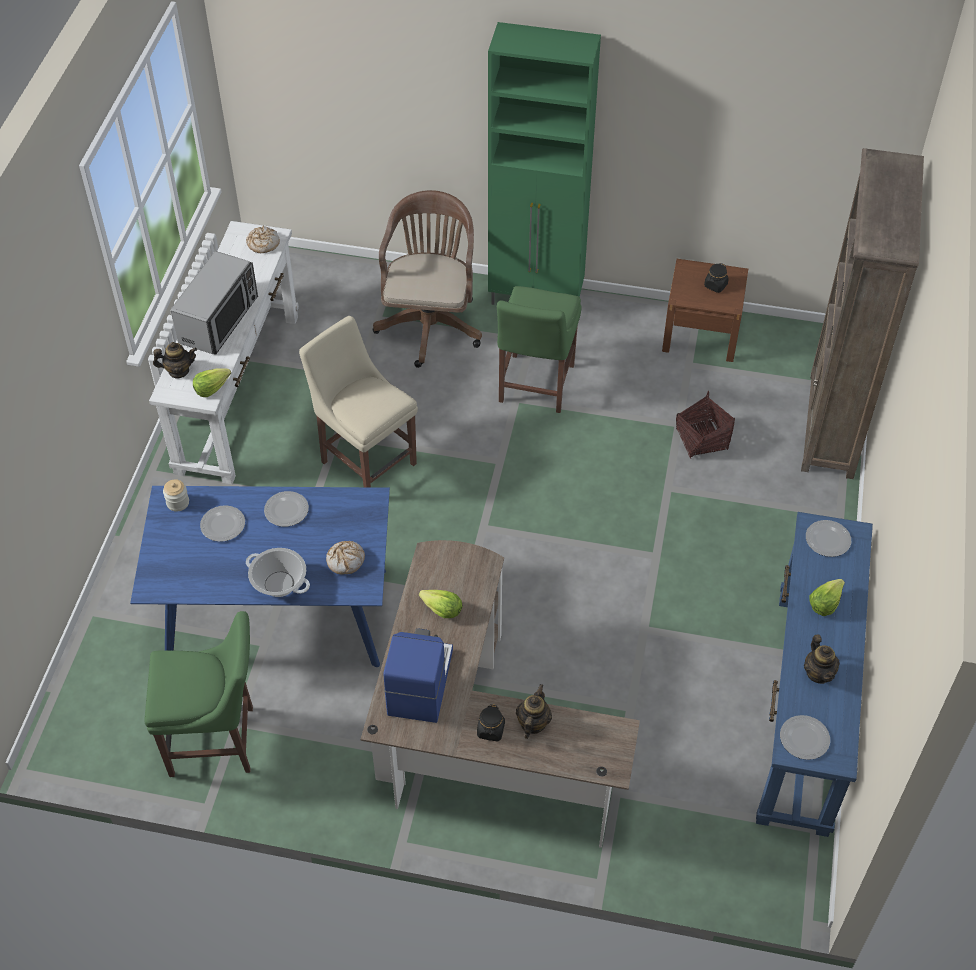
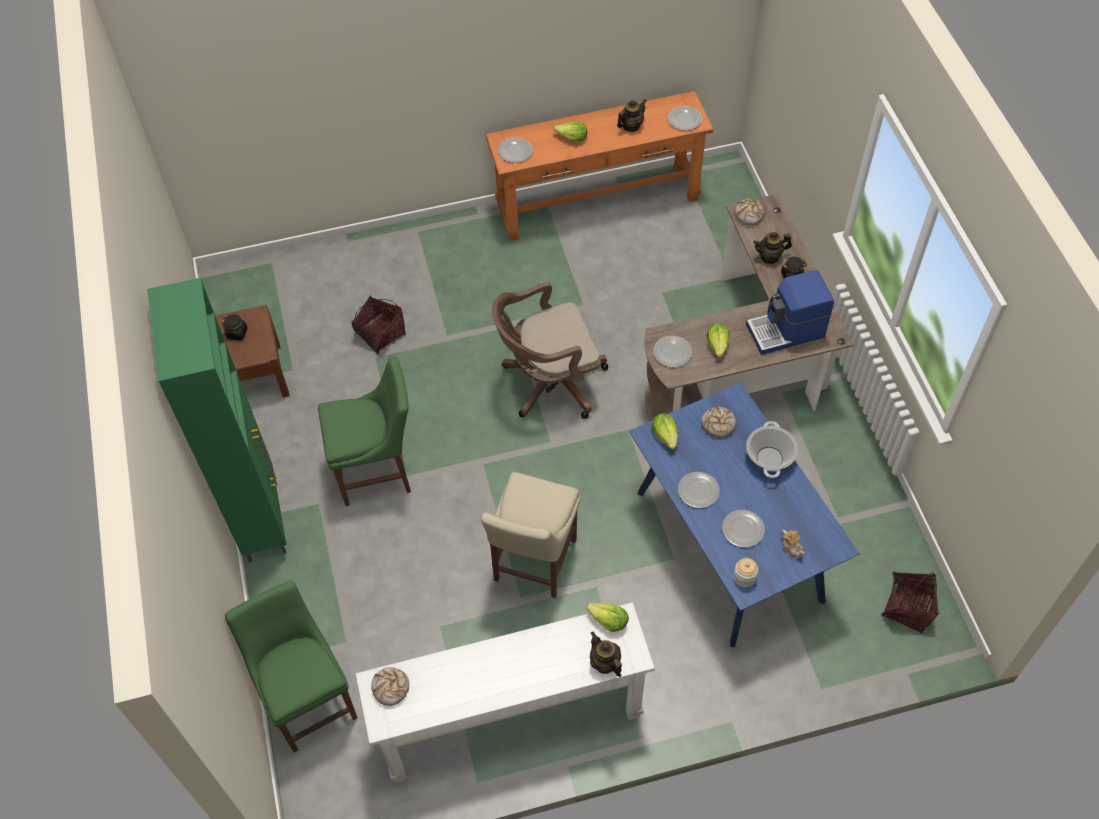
camera: 115 degrees left, 5 degrees up
green chair [145,611,253,777] -> green chair moved to [225,581,358,752]
microwave [171,251,258,355] -> none
brown office chair [373,190,482,368] -> brown office chair moved to [492,282,608,419]
blue console table [756,512,873,837] -> orange console table [485,91,713,241]
brown bookcase [801,148,924,479] -> none
none -> lettuce [652,413,678,450]
none -> plate [653,336,692,367]
none -> bread [735,199,765,225]
none -> teapot [781,530,805,559]
none -> basket [881,571,939,634]

